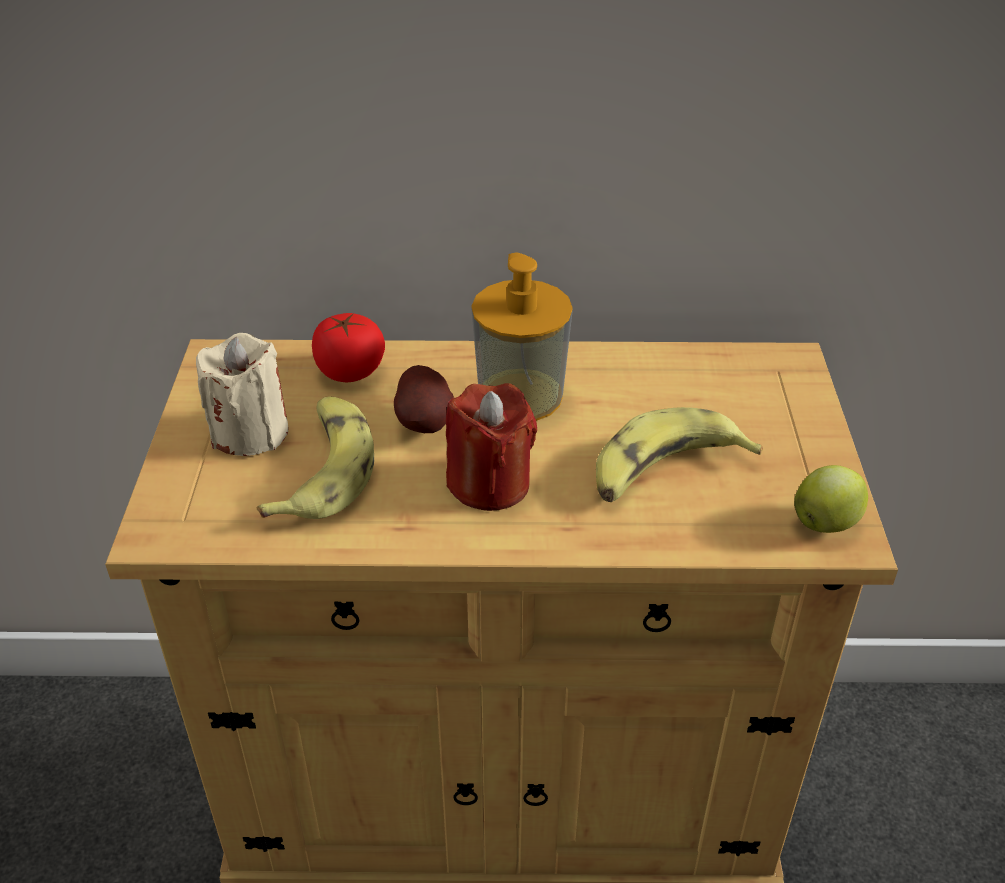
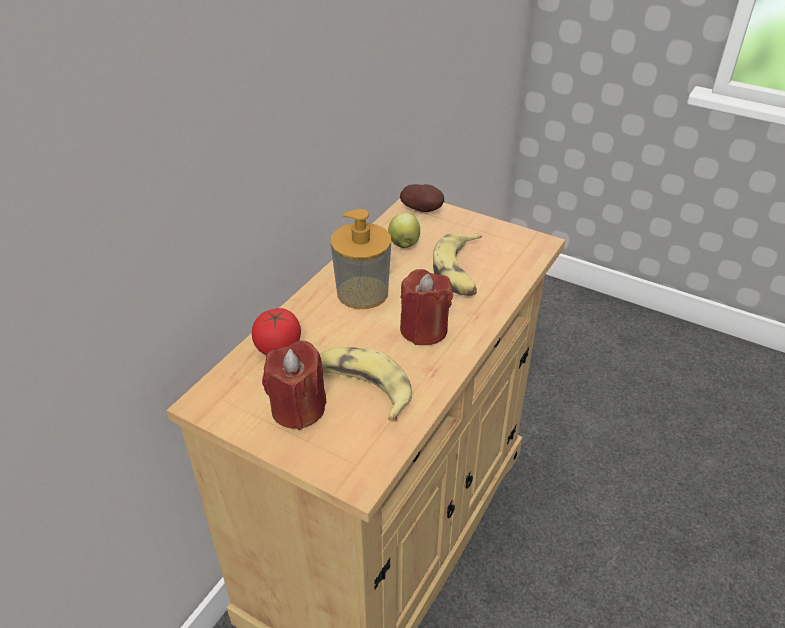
camera: 60 degrees left, 0 degrees up
beige candle [196,333,288,456] -> red candle [262,340,327,430]
potato [394,365,454,433] -> potato moved to [400,184,444,212]
apple [794,465,868,533] -> apple moved to [388,213,420,248]

